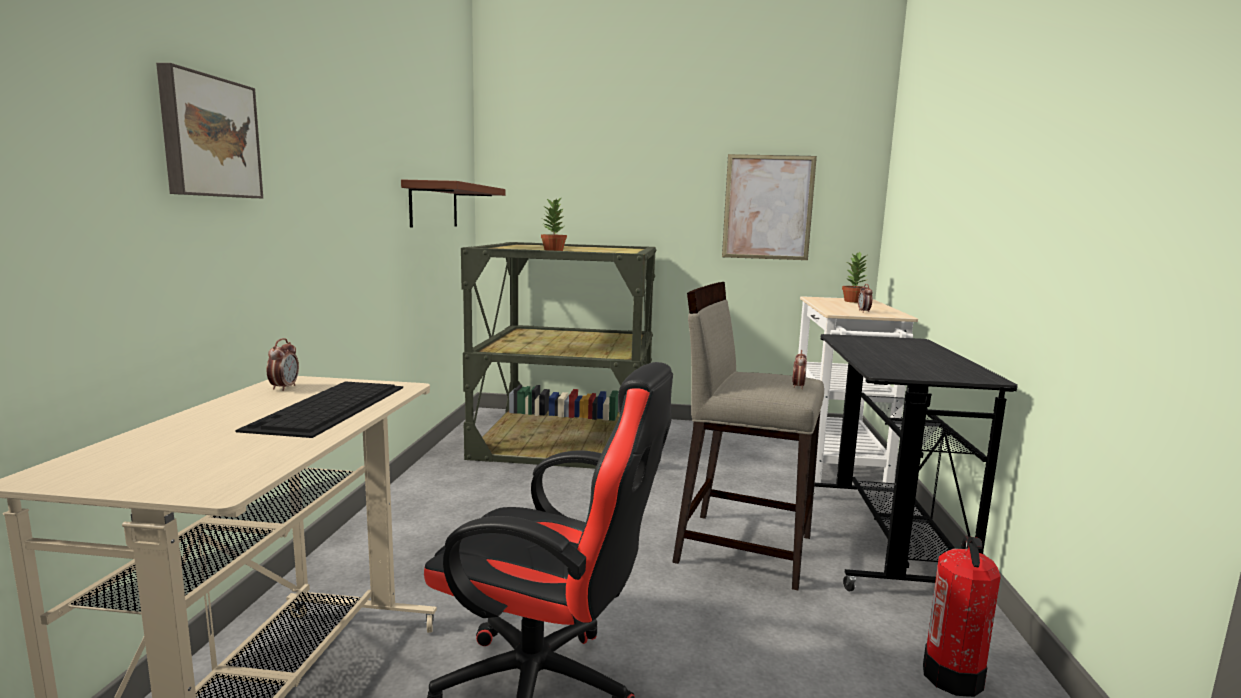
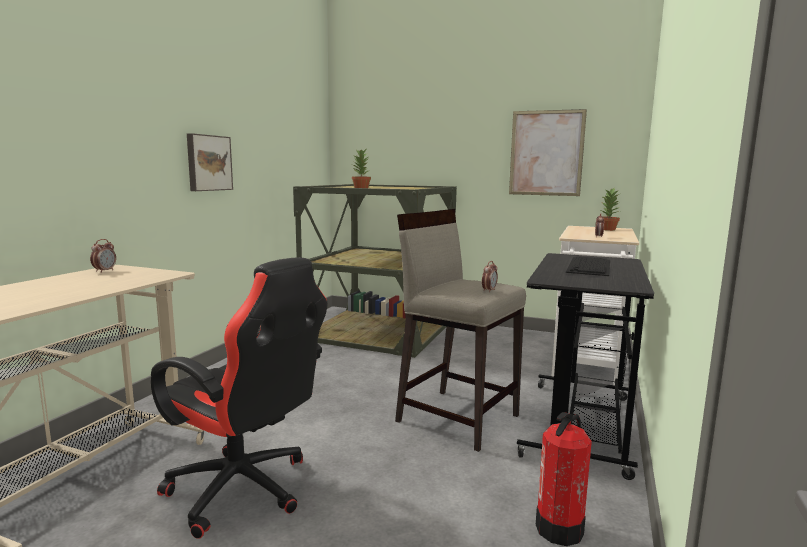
camera: 15 degrees right, 0 degrees up
picture [156,63,263,198] -> picture moved to [187,133,233,191]
keyboard [235,381,403,438] -> keyboard moved to [566,256,610,276]
brown shelf [401,179,505,228] -> none

